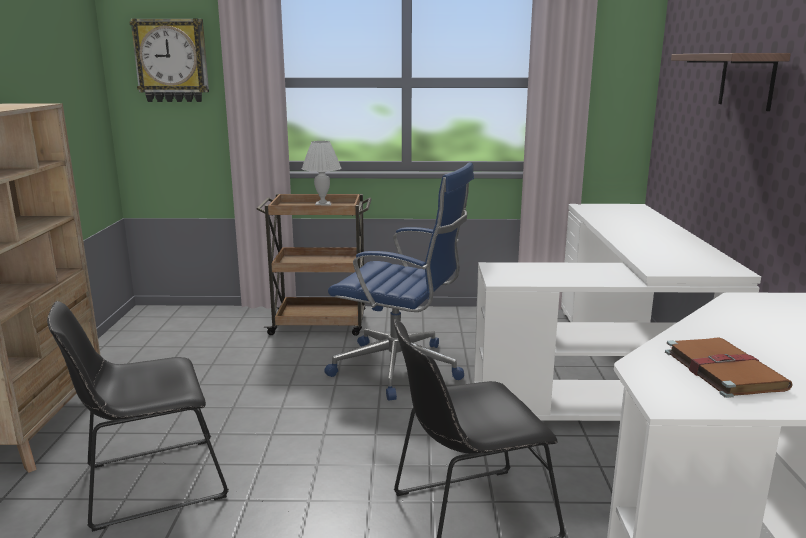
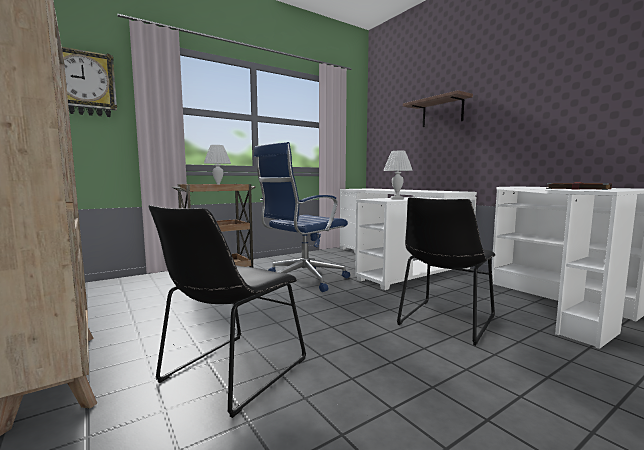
camera: 35 degrees left, 10 degrees down
blue office chair [324,162,474,401] -> blue office chair turned 150 degrees clockwise [254,142,350,292]
none -> white table lamp [383,151,413,200]

